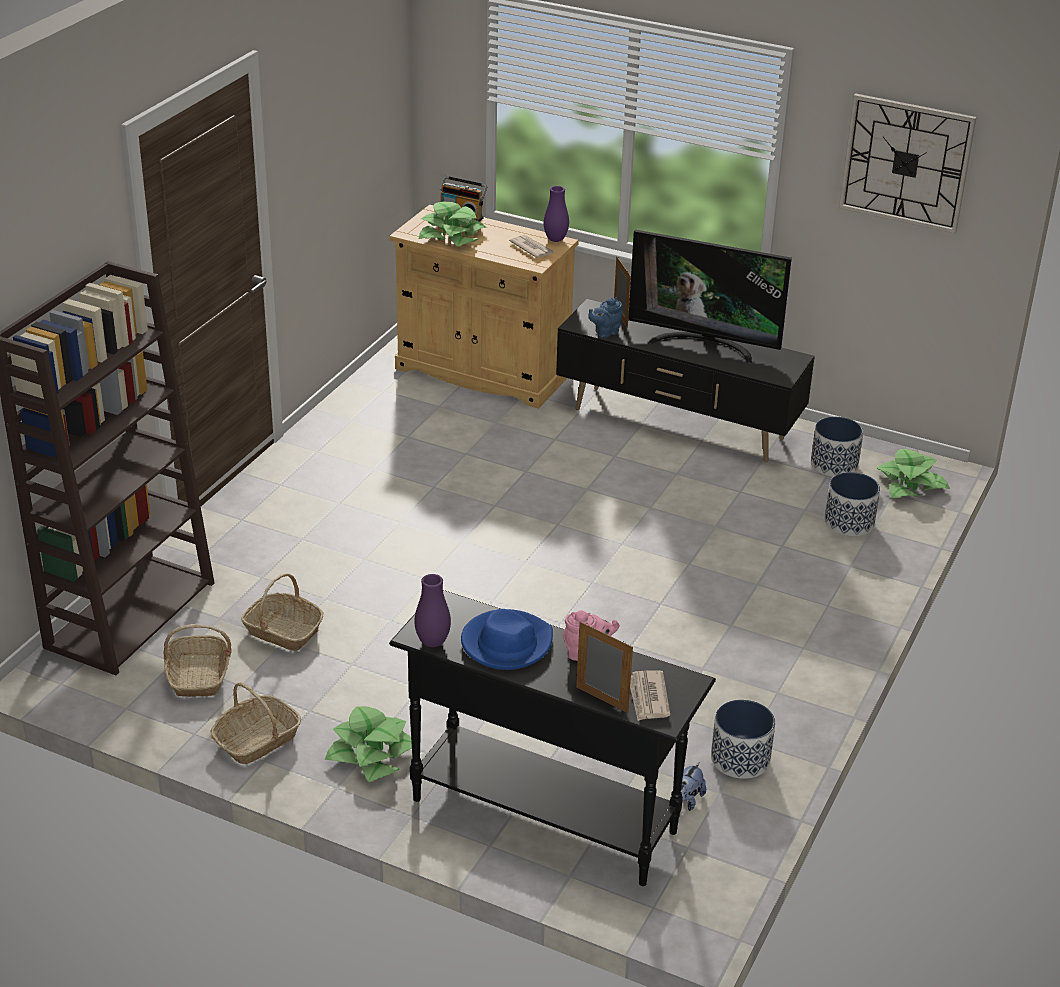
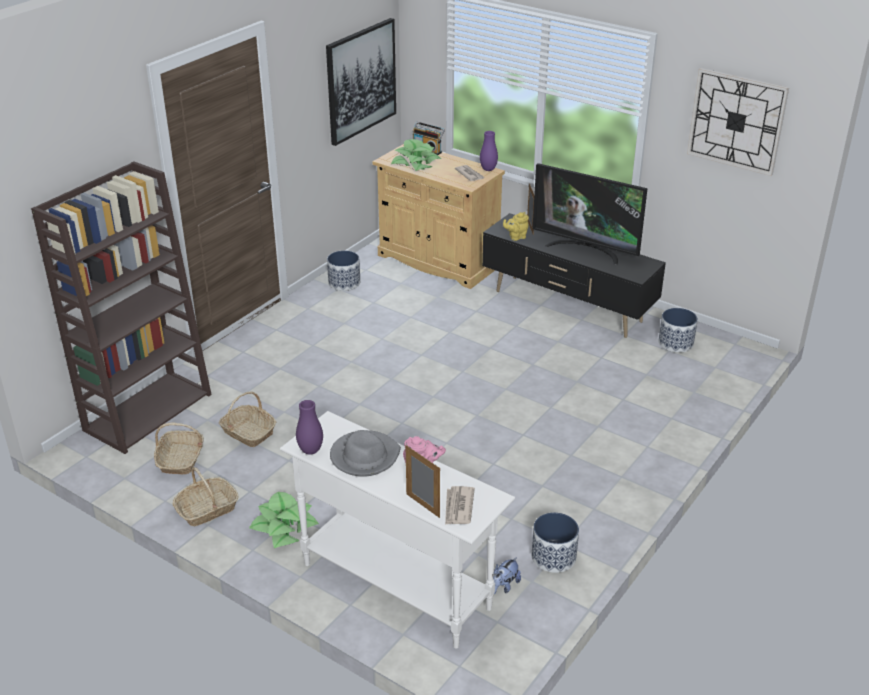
camera: 10 degrees right, 0 degrees up
black console table [389,590,716,886] -> white console table [280,411,515,649]
blue hat [461,609,553,670] -> grey hat [330,430,401,477]
blue teapot [588,297,622,338] -> yellow teapot [503,212,529,241]
planter [825,472,880,536] -> planter moved to [327,251,360,291]
potted plant [877,449,950,498] -> none
none -> picture [326,18,396,146]

